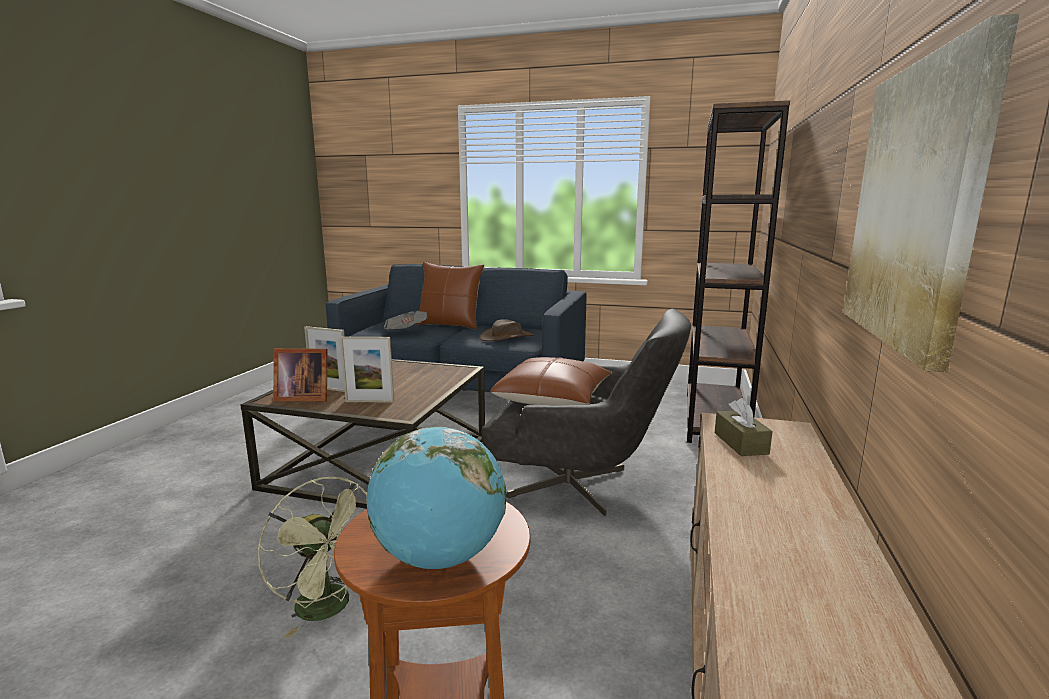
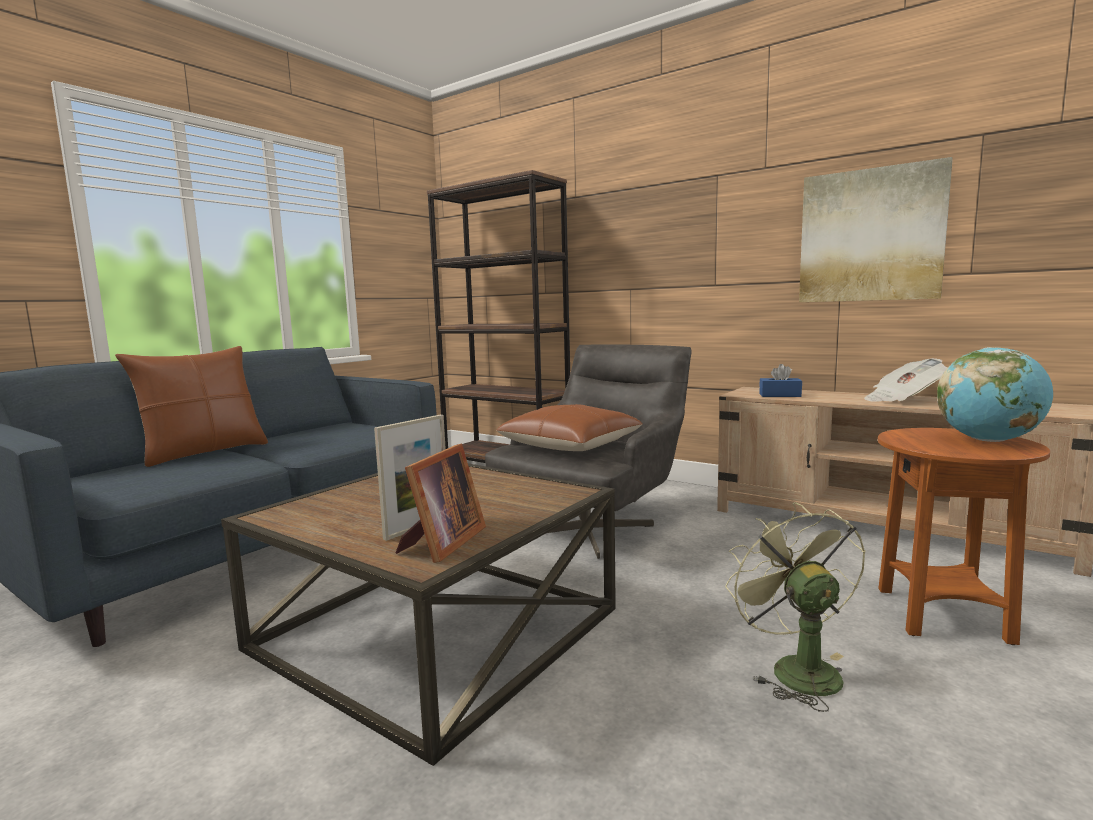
camera: 70 degrees left, 5 degrees down
green fan [258,477,367,638] -> green fan turned 75 degrees counterclockwise [725,502,866,712]
picture frame [340,337,394,402] -> none
newspaper [385,311,427,329] -> newspaper moved to [864,358,948,402]
brown hat [480,319,534,341] -> none
brown tissue box [715,398,773,456] -> blue tissue box [759,364,802,397]

